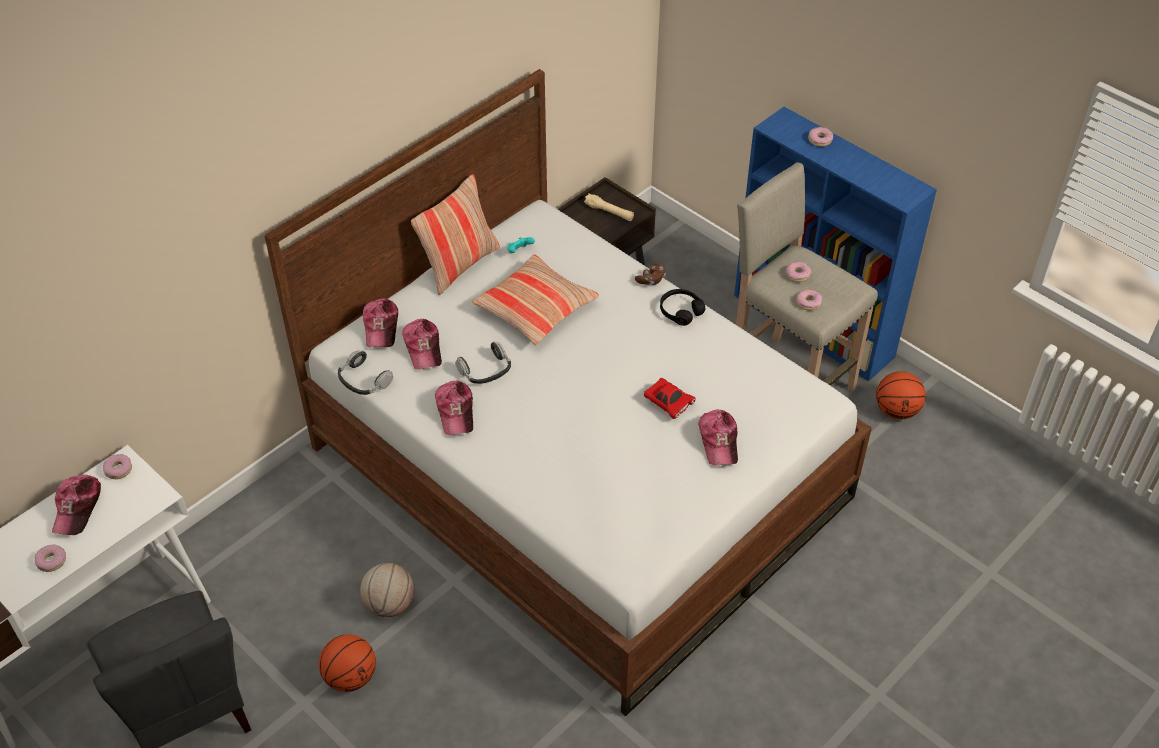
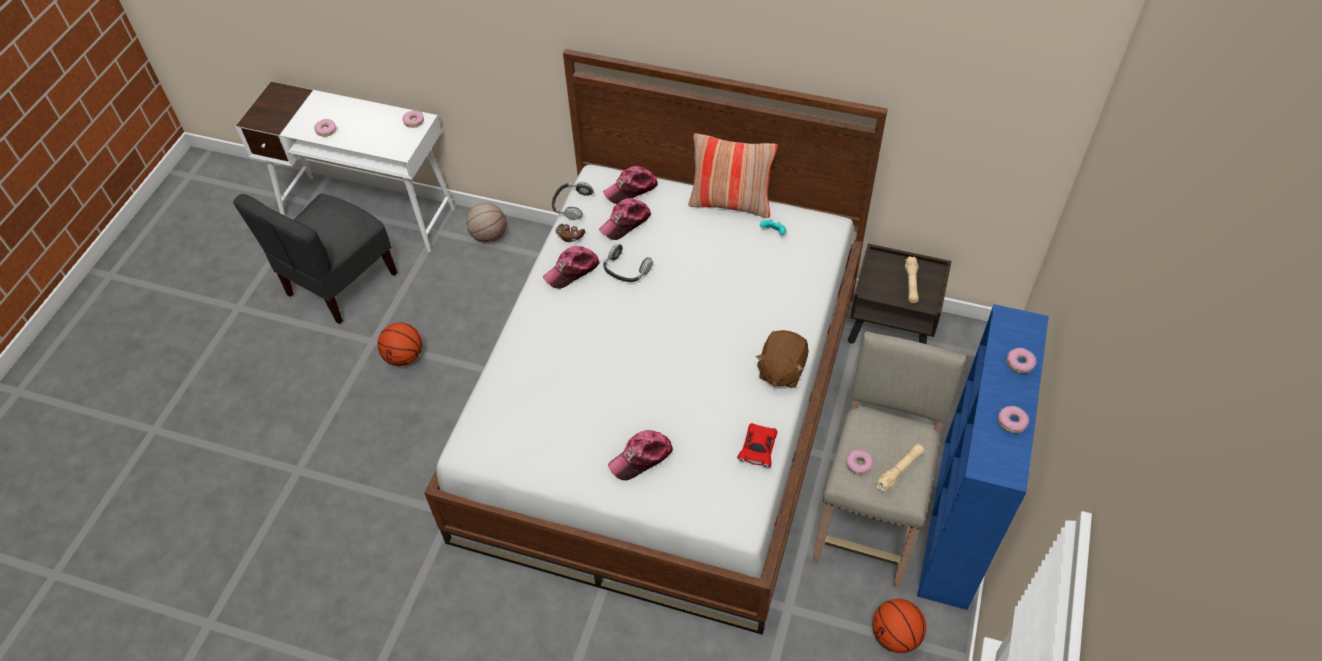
camera: 65 degrees right, 5 degrees up
cap [52,475,101,535] -> none
basketball [360,563,415,617] -> basketball moved to [466,202,506,242]
pillow [472,255,599,345] -> none
brown game controller [635,264,666,285] -> brown game controller moved to [555,224,585,242]
red toy car [644,378,696,419] -> red toy car moved to [737,423,777,468]
black headphones [660,289,705,326] -> brown plush toy [756,330,809,388]
donut [786,262,811,282] -> donut moved to [998,406,1029,433]
none -> beige flashlight [875,444,925,492]

